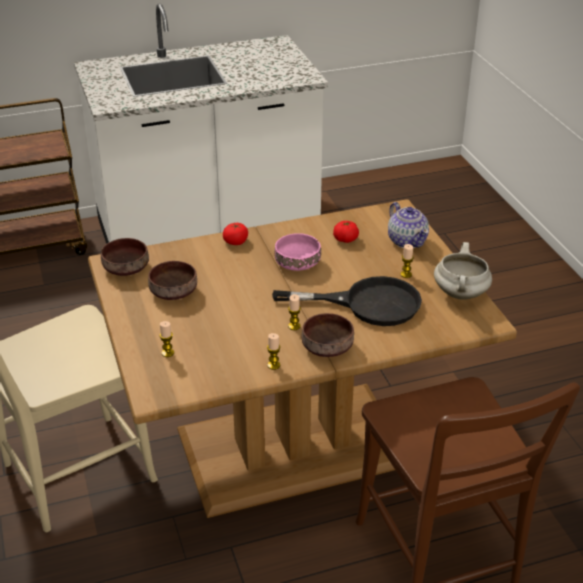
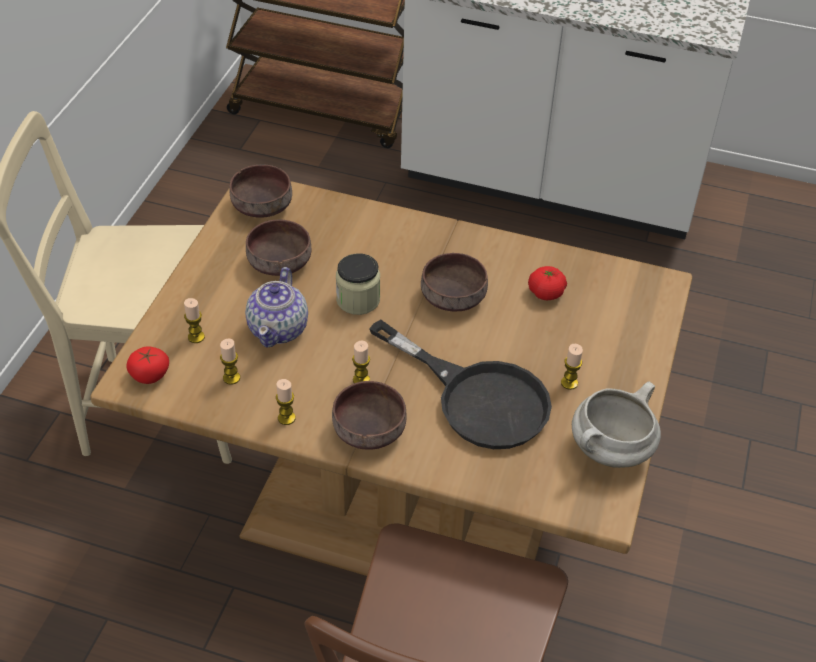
camera: 35 degrees right, 10 degrees up
tomato [223,223,248,245] -> tomato moved to [127,347,169,384]
pink bowl [274,233,321,271] -> brown bowl [421,253,488,311]
teapot [388,202,429,248] -> teapot moved to [245,267,308,347]
none -> candle [220,338,240,385]
none -> jar [336,253,380,315]

